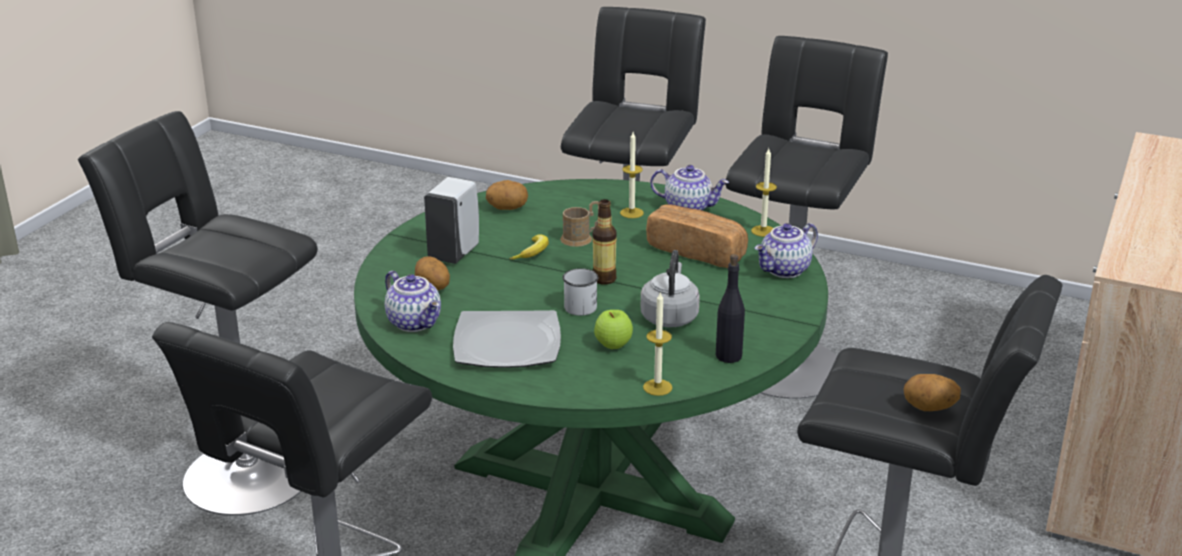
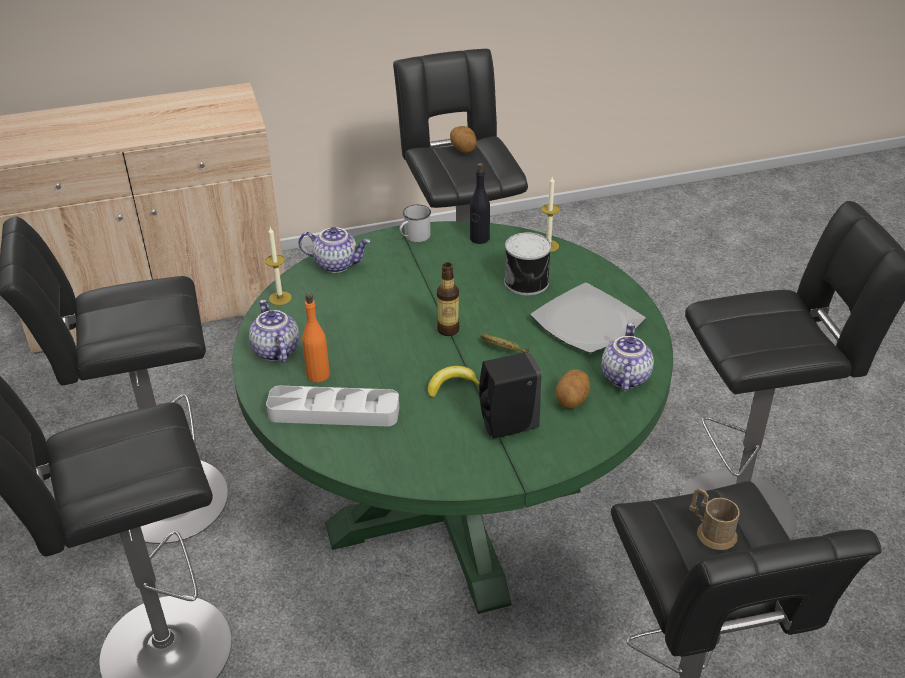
camera: 130 degrees left, 10 degrees up
white soap dispenser [424,177,479,264] -> black soap dispenser [479,352,542,438]
potato [486,180,528,210] -> none
brown mug [560,201,599,247] -> brown mug moved to [689,488,740,550]
white mug [563,268,598,316] -> white mug moved to [399,205,431,242]
apple [594,310,633,349] -> can [504,232,551,296]
candle [620,132,644,218] -> orange bottle [302,293,330,383]
grey kettle [641,250,700,327] -> none
bread [646,204,748,268] -> none
none -> grey tray [266,386,399,427]
none -> banana [480,334,529,353]

